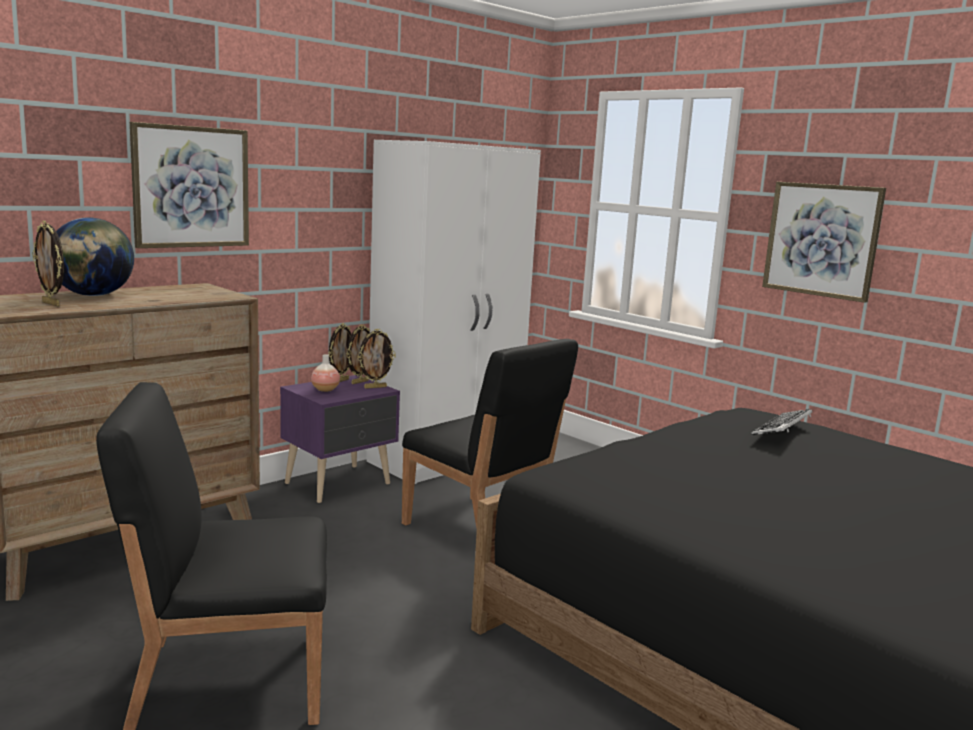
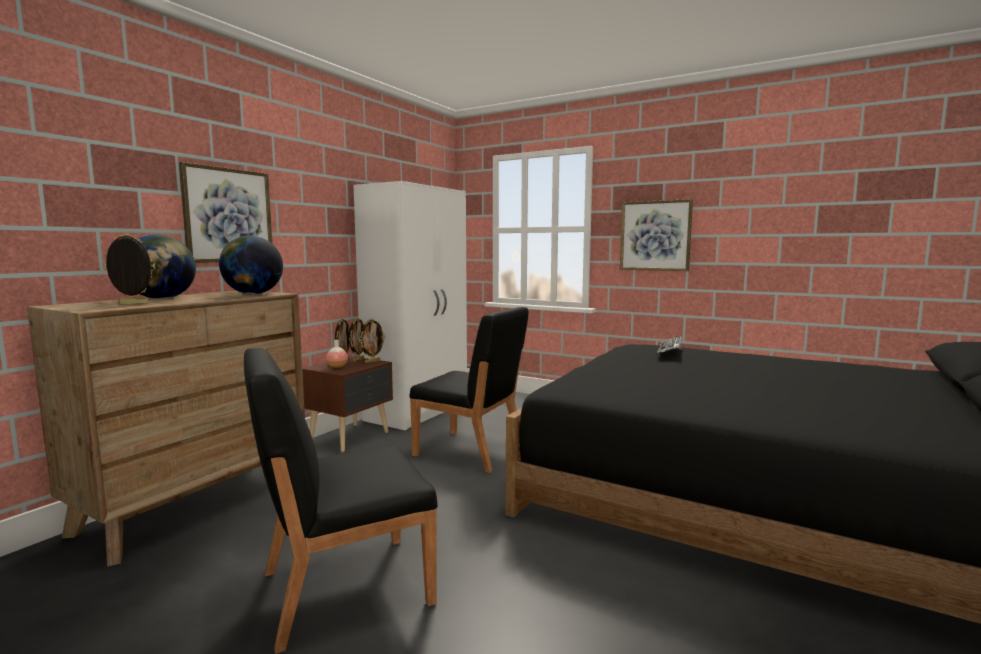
camera: 15 degrees left, 5 degrees down
picture frame [32,221,64,306] -> picture frame turned 150 degrees clockwise [104,233,155,304]
purple nightstand [280,375,400,503] -> brown nightstand [302,356,393,452]
none -> globe [219,236,283,294]

